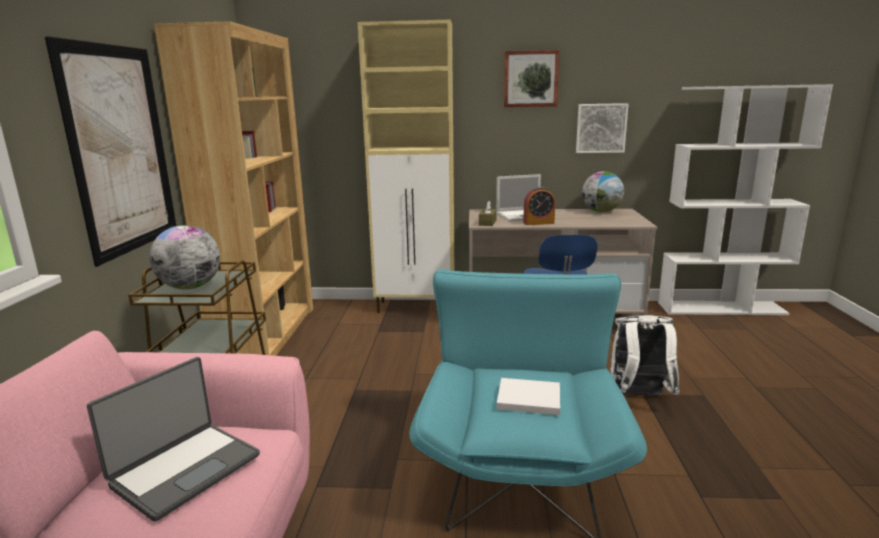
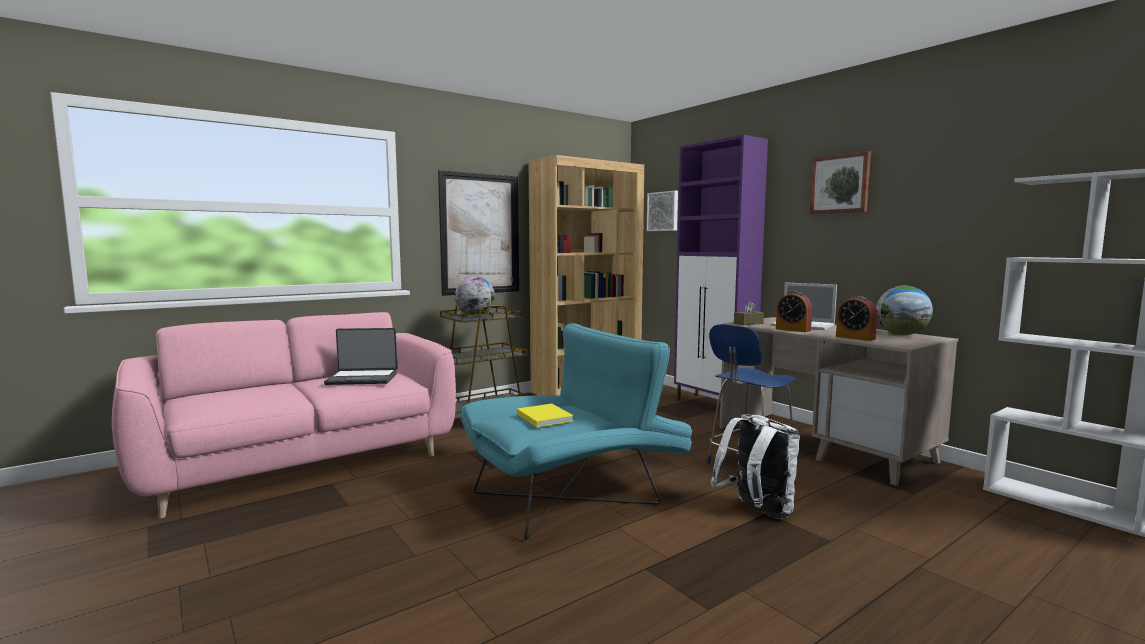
camera: 50 degrees right, 10 degrees down
beige cabinet [357,20,454,313] -> purple cabinet [674,135,768,400]
white book [496,378,560,415] -> yellow book [517,404,574,427]
picture [576,103,629,153] -> picture moved to [647,191,678,231]
none -> alarm clock [836,296,878,341]

